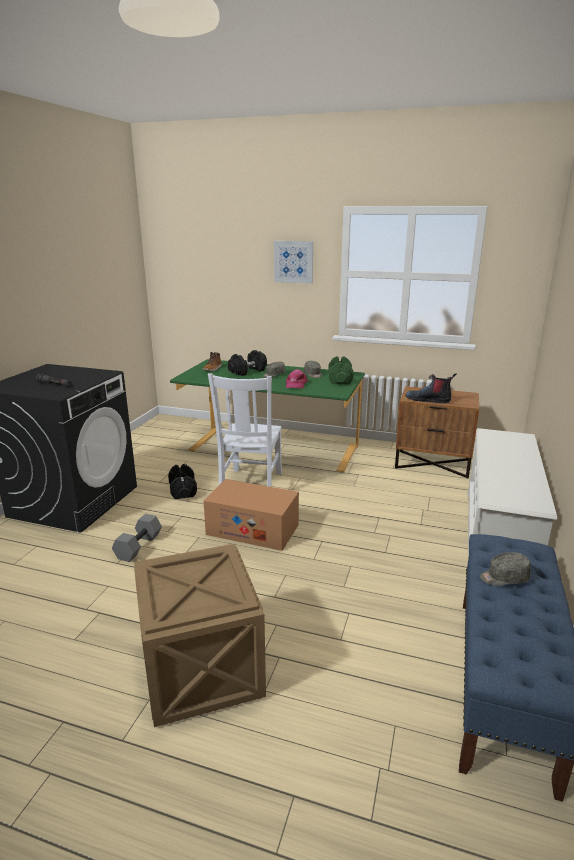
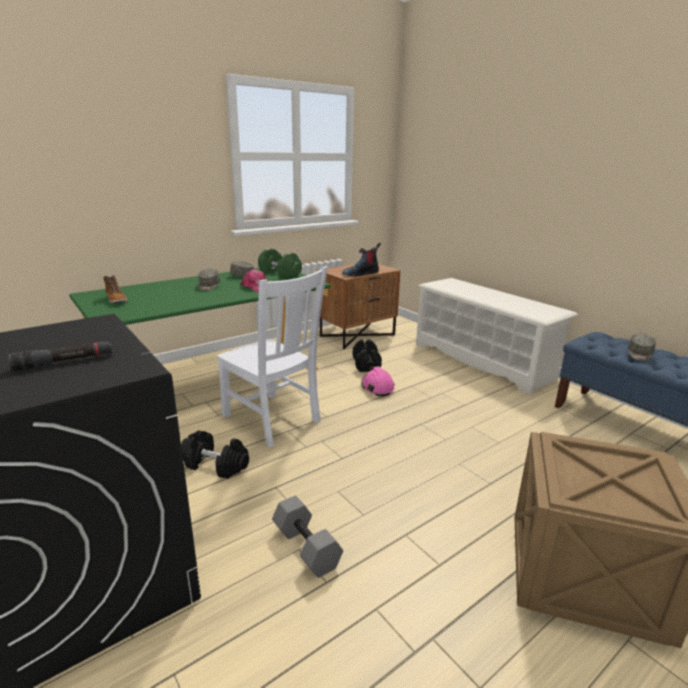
camera: 55 degrees left, 0 degrees up
cardboard box [204,479,299,551] -> none
black dumbbell [228,350,267,376] -> black dumbbell moved to [353,339,382,372]
picture [274,241,313,284] -> none
none -> pink hard hat [361,366,395,396]

